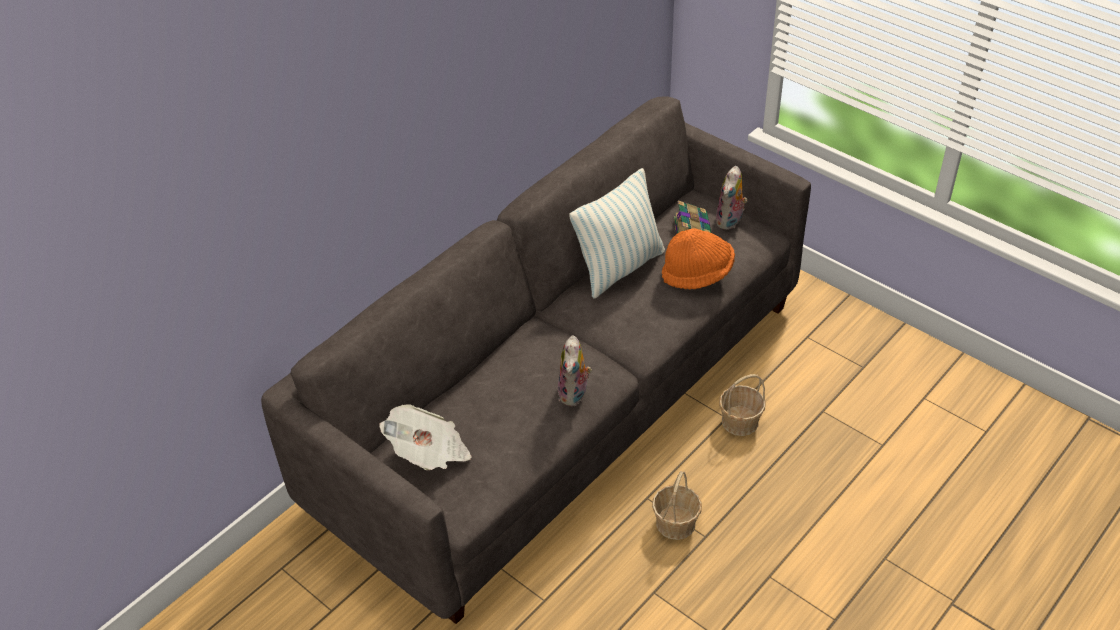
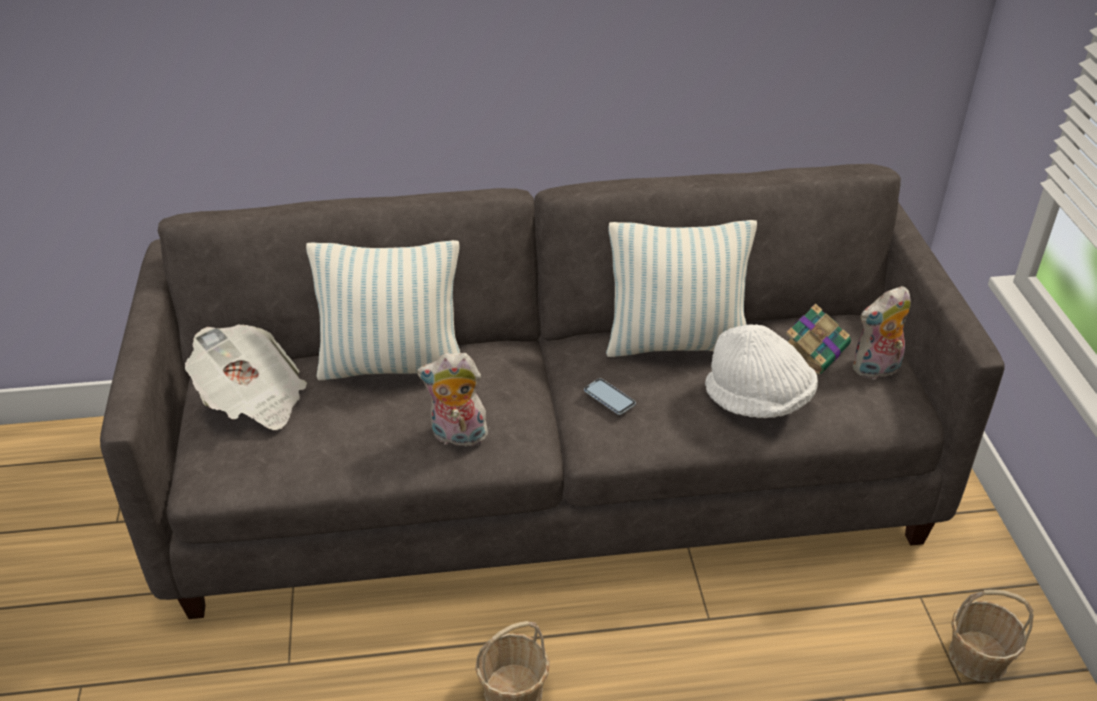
camera: 40 degrees right, 5 degrees down
plush toy [558,336,592,406] -> plush toy turned 45 degrees clockwise [417,353,490,447]
orange hat [662,228,735,290] -> white hat [705,324,818,418]
basket [719,374,765,436] -> basket moved to [949,590,1034,682]
none -> pillow [306,240,460,380]
none -> phone [584,378,636,415]

